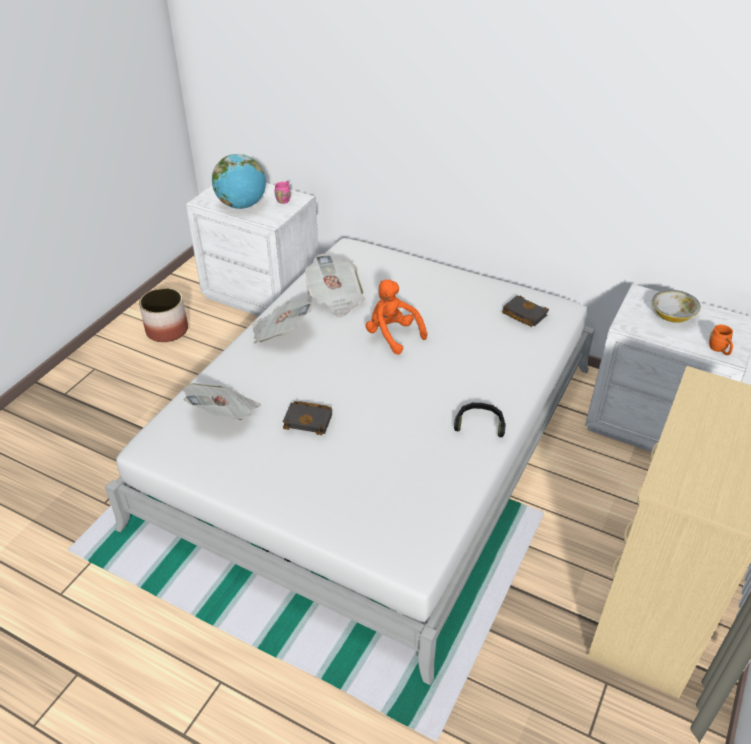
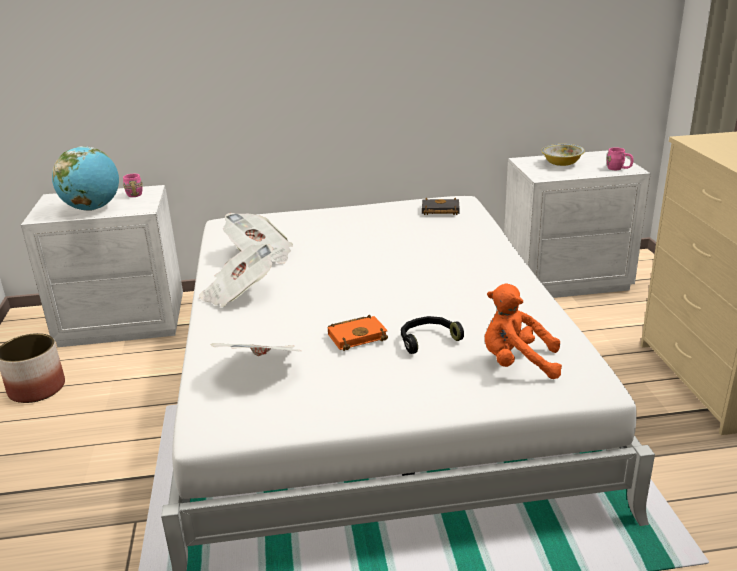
camera: 35 degrees left, 15 degrees down
black book [283,401,332,435] -> orange book [328,315,388,351]
orange plush toy [365,279,427,355] -> orange plush toy moved to [485,284,562,379]
black headphones [454,403,506,437] -> black headphones moved to [401,316,464,354]
orange mug [709,325,733,355] -> pink mug [607,147,634,170]

